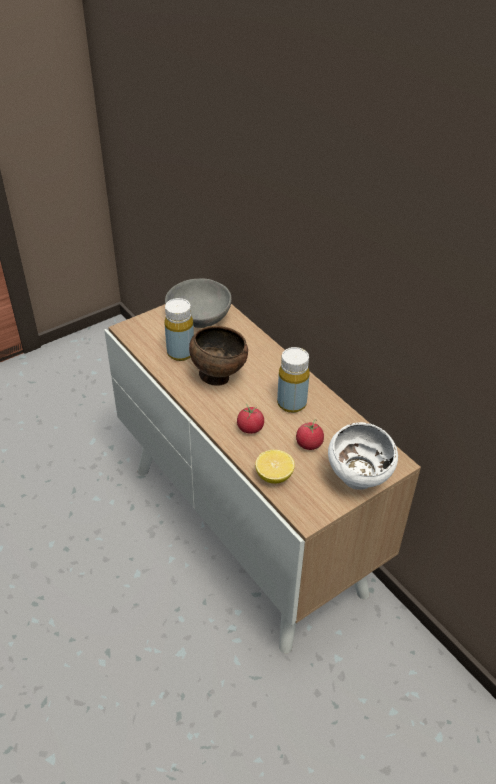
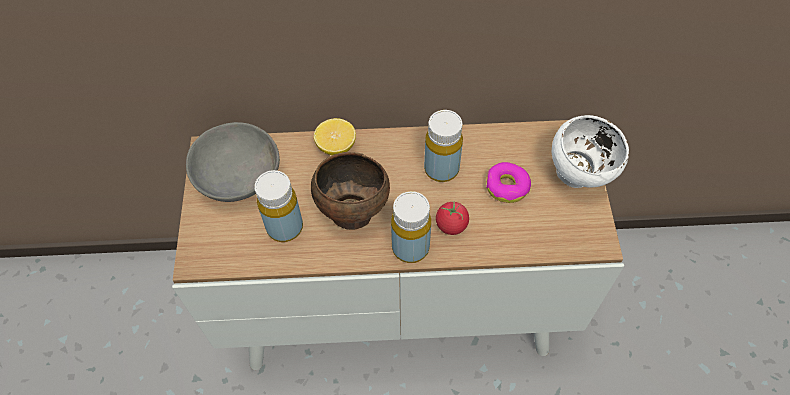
camera: 55 degrees left, 15 degrees up
lemon [255,450,295,483] -> lemon moved to [314,118,356,155]
tomato [296,419,324,450] -> donut [486,162,531,203]
none -> yellow bottle [391,191,431,263]

